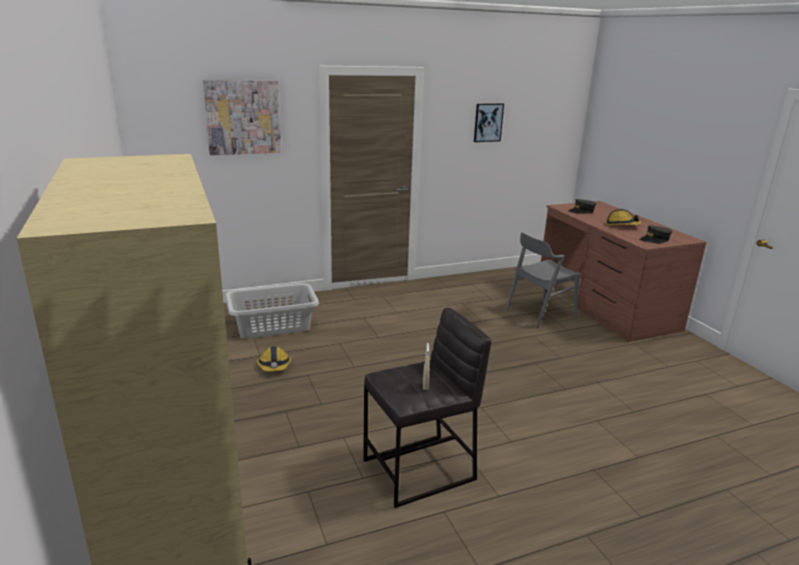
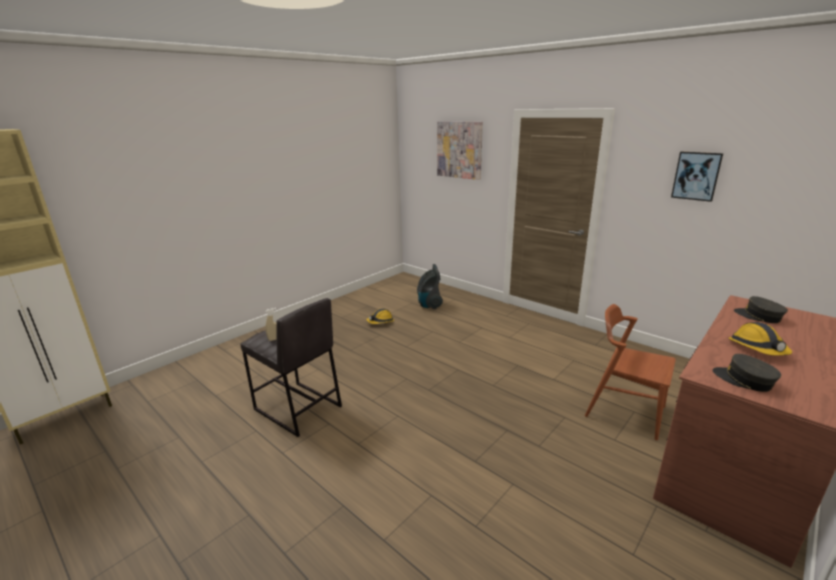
camera: 65 degrees right, 0 degrees up
grey laundry basket [225,283,319,339] -> vacuum cleaner [417,264,443,309]
grey chair [506,233,581,329] -> brown chair [585,304,676,440]

